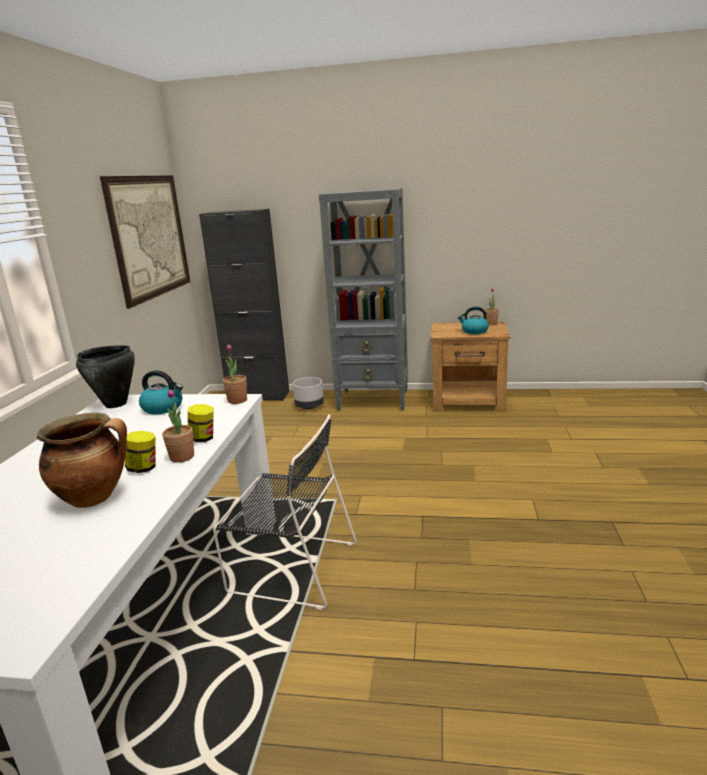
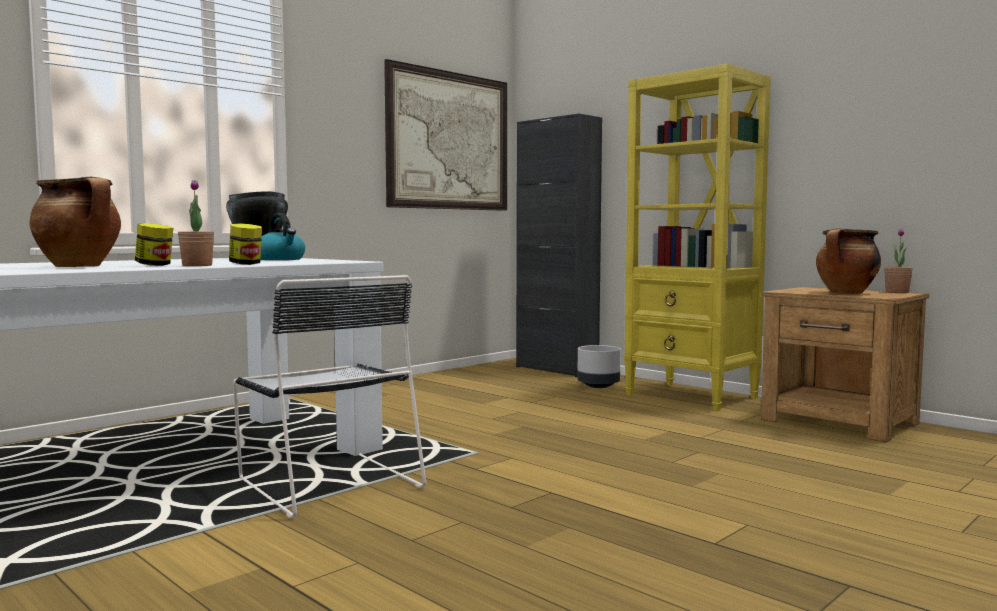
camera: 35 degrees right, 15 degrees down
potted plant [223,344,247,404] -> none
grey bookcase [319,188,408,410] -> yellow bookcase [624,64,771,411]
kettle [458,307,489,334] -> cooking pot [816,228,881,294]

